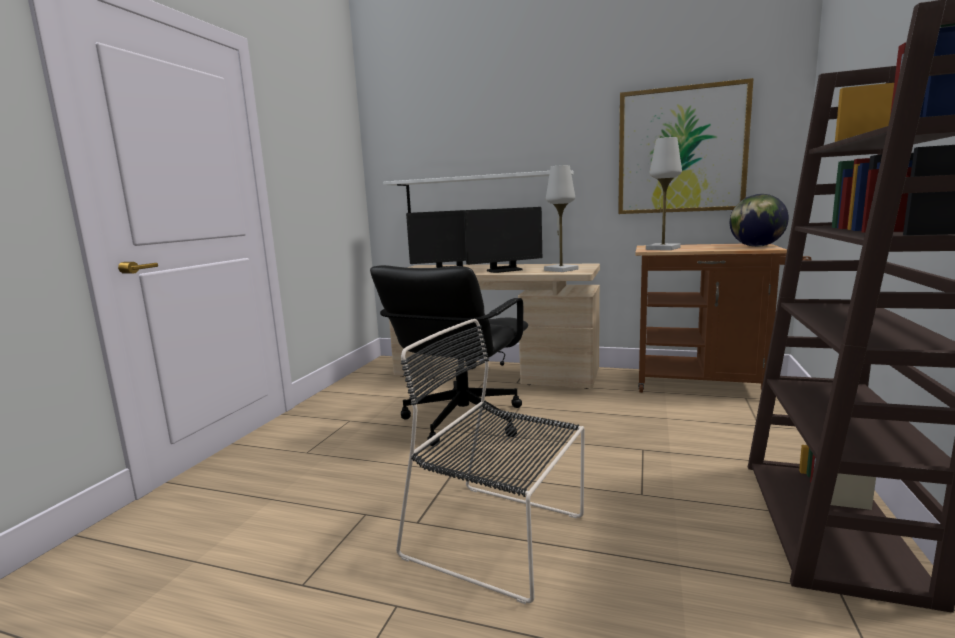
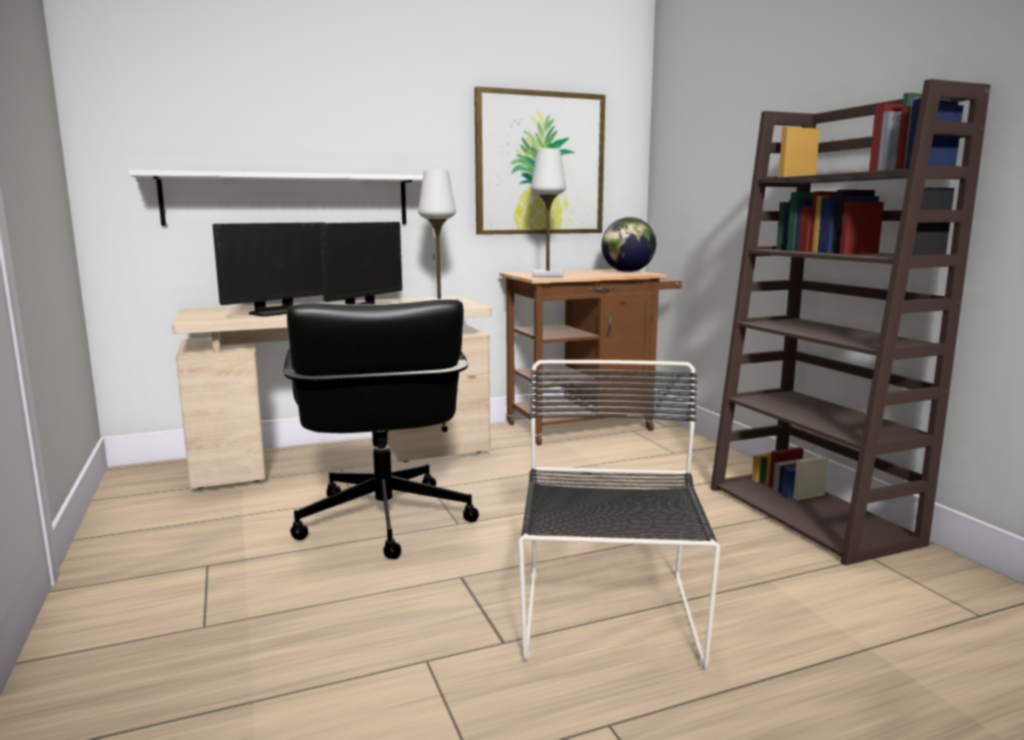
camera: 40 degrees left, 0 degrees up
black chair [396,319,585,604] -> black chair turned 105 degrees clockwise [518,360,720,669]

